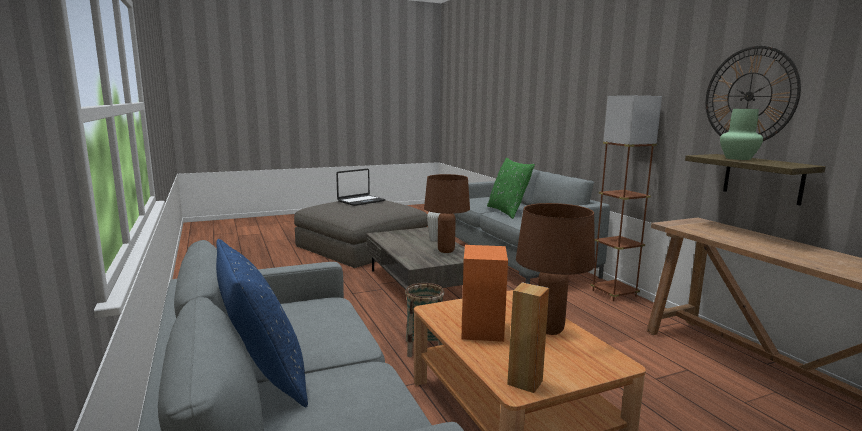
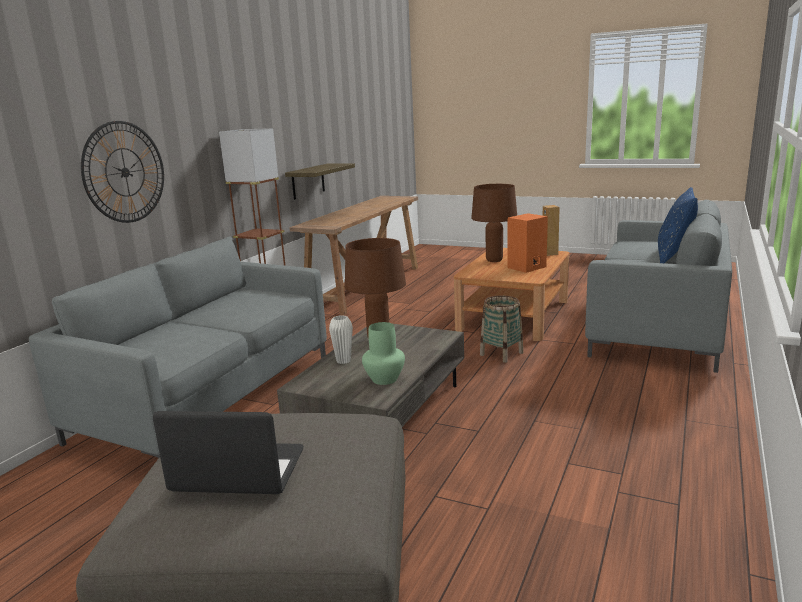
camera: 130 degrees left, 5 degrees up
green pillow [487,158,535,219] -> none
wall clock [706,46,801,141] -> wall clock moved to [81,121,164,223]
green vase [720,109,763,160] -> green vase moved to [362,322,405,385]

